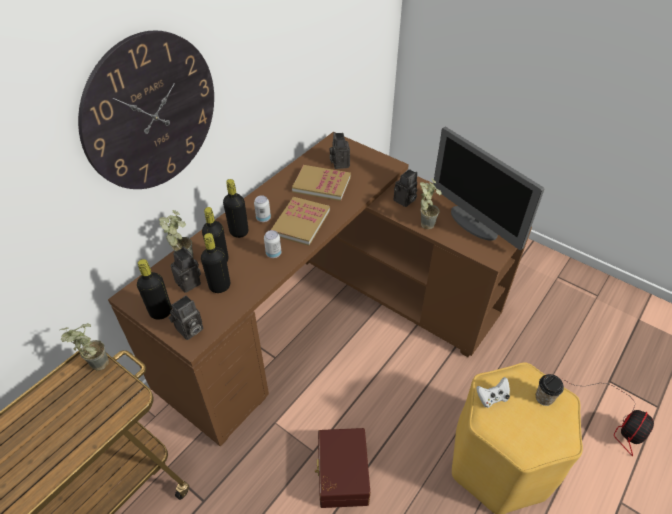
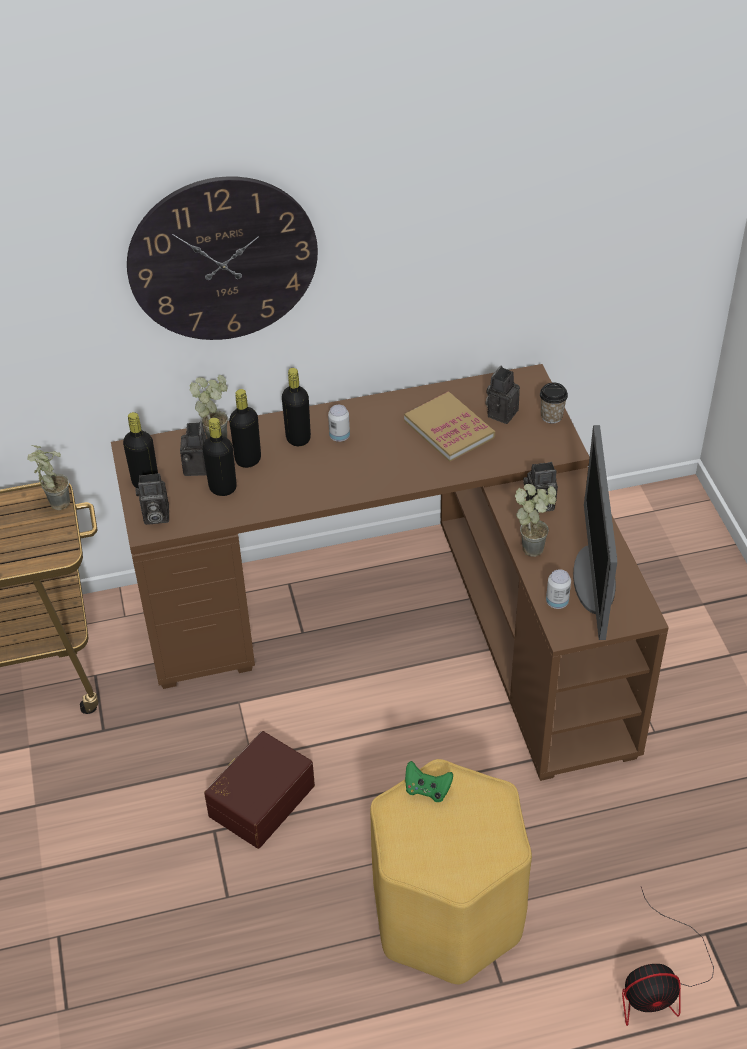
camera: 40 degrees right, 0 degrees up
can [264,230,281,258] -> can moved to [546,569,571,609]
book [271,197,330,246] -> none
white game controller [476,377,510,408] -> green game controller [405,761,453,802]
cup [536,374,564,406] -> cup moved to [540,382,568,423]

